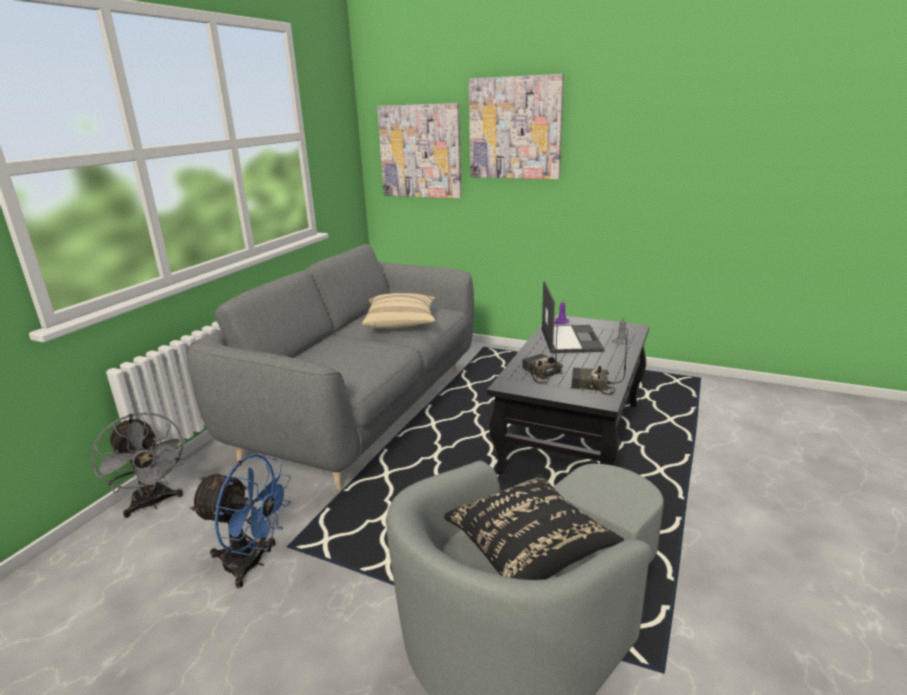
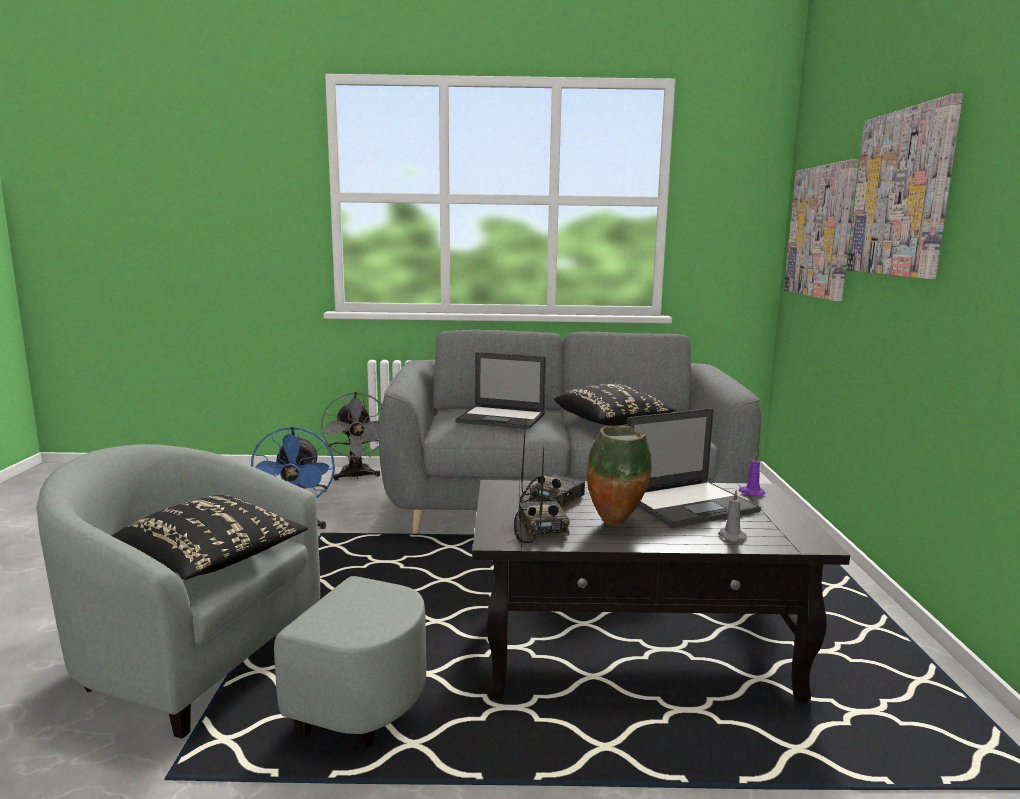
camera: 65 degrees right, 10 degrees down
grey fan [91,412,186,518] -> grey fan turned 45 degrees counterclockwise [321,392,382,480]
beige pillow [362,293,435,329] -> black pillow [554,384,676,425]
none -> laptop [455,352,546,429]
none -> vase [587,426,652,526]

